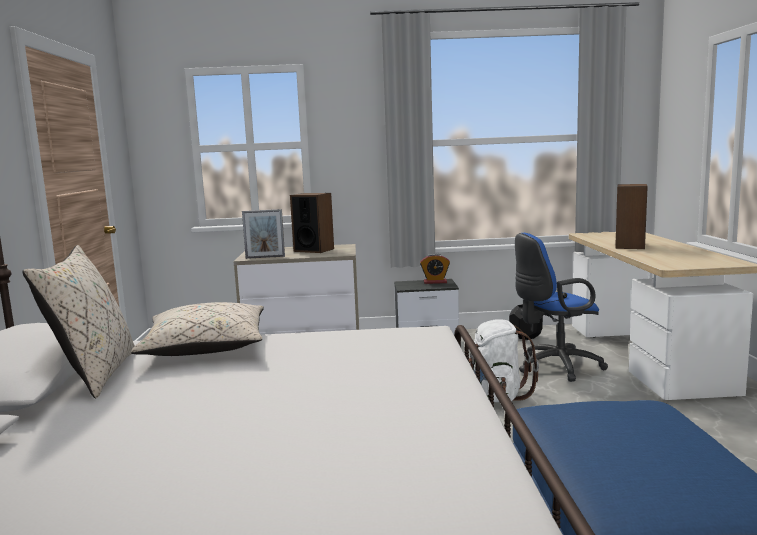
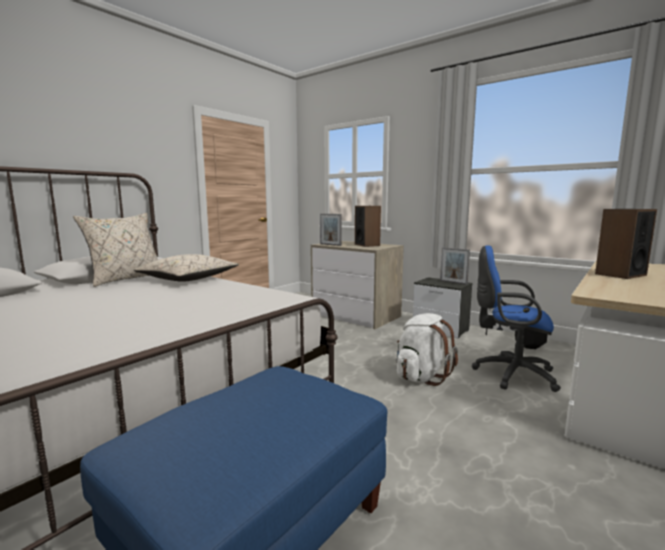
camera: 40 degrees right, 0 degrees up
alarm clock [420,253,450,284] -> picture frame [440,247,470,285]

